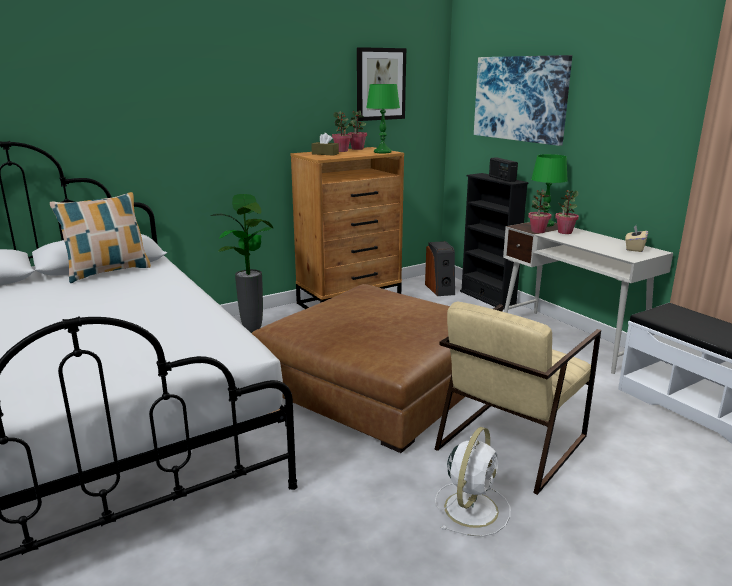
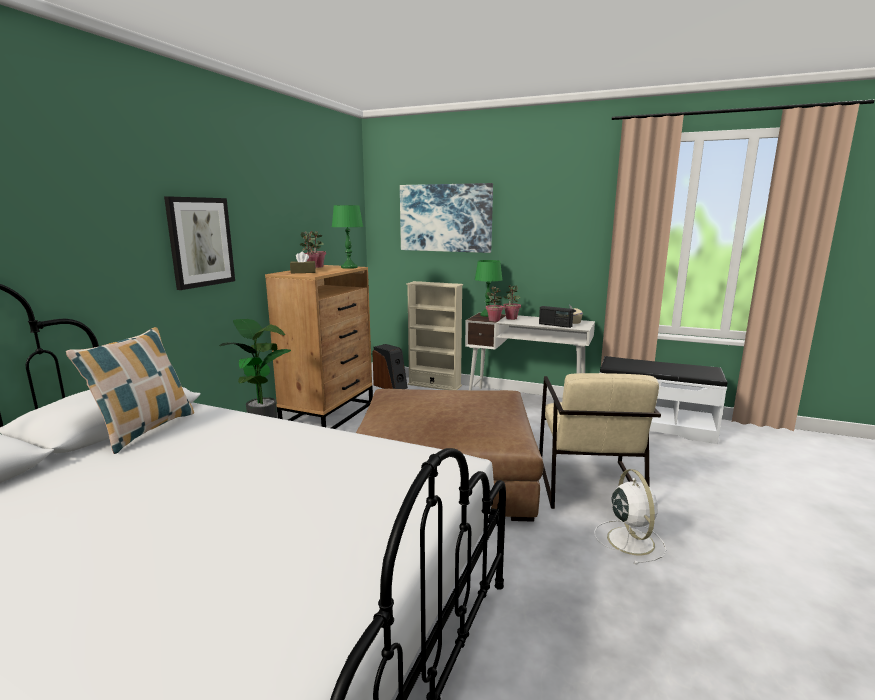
camera: 35 degrees left, 5 degrees down
picture [357,47,406,121] -> picture moved to [164,196,235,290]
black bookcase [460,173,529,310] -> beige bookcase [406,281,463,390]
radio [489,157,518,182] -> radio moved to [539,306,574,328]

